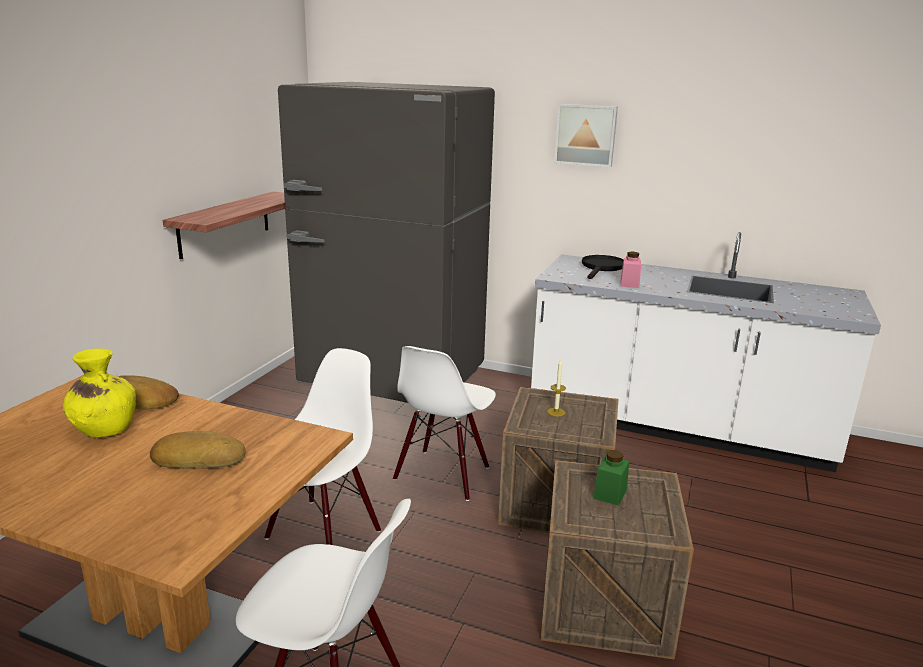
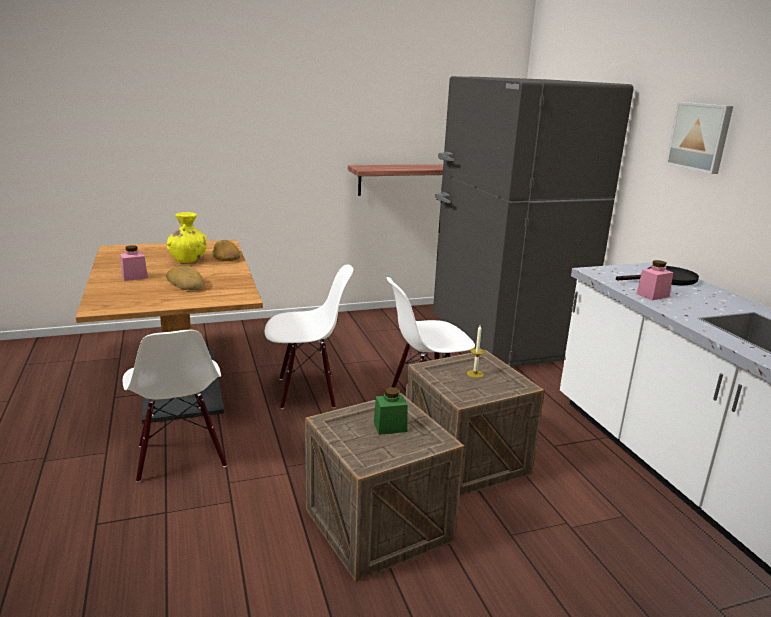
camera: 50 degrees right, 0 degrees up
none -> pink jar [120,245,148,281]

